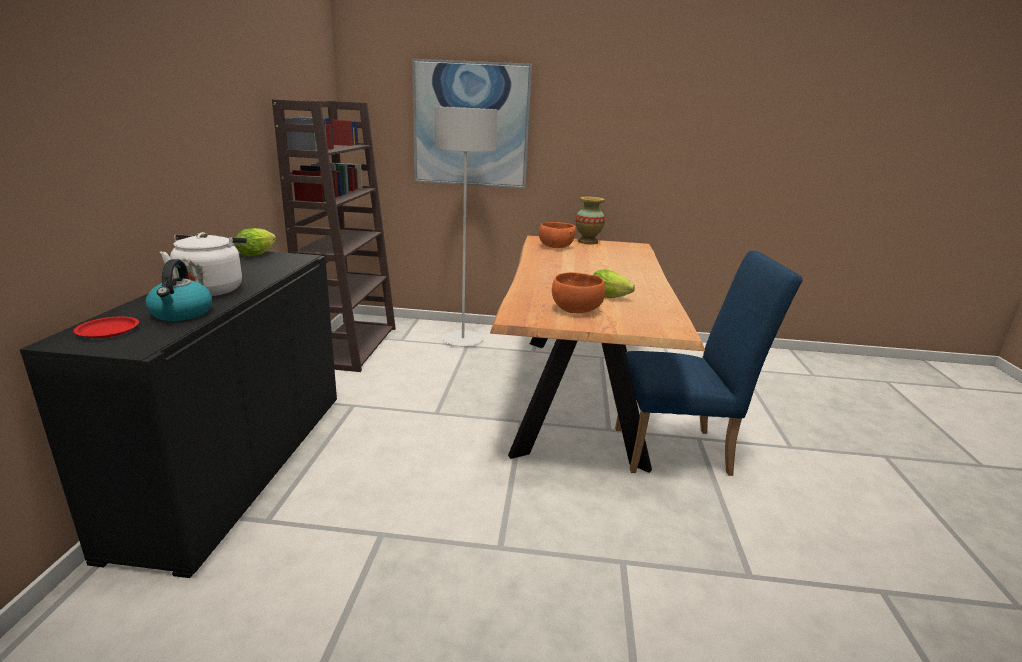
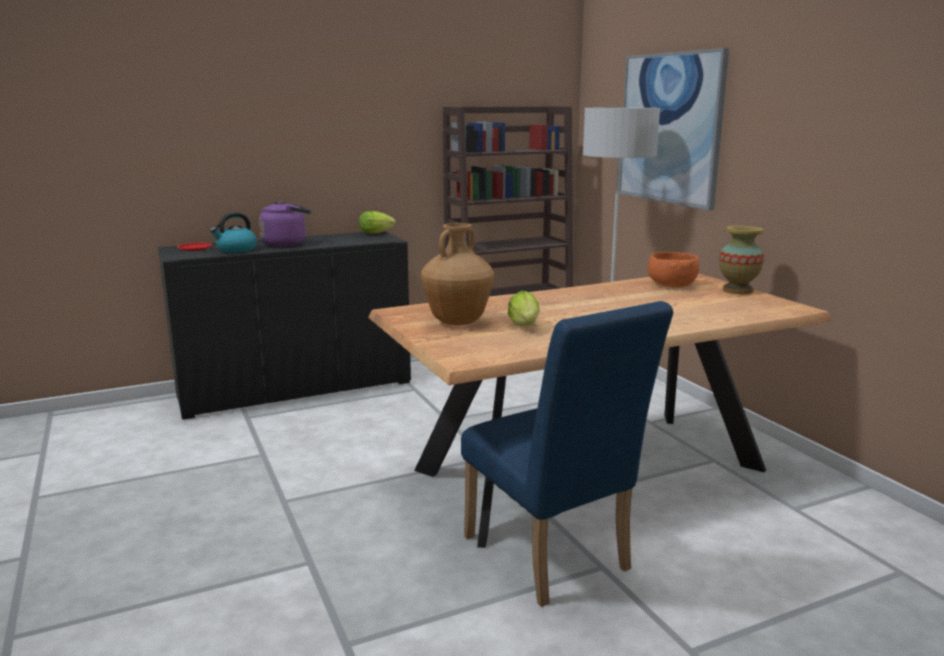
camera: 60 degrees right, 5 degrees down
white kettle [160,232,247,296] -> purple kettle [259,201,311,247]
orange bowl [552,272,606,313] -> brown vase [421,223,494,325]

